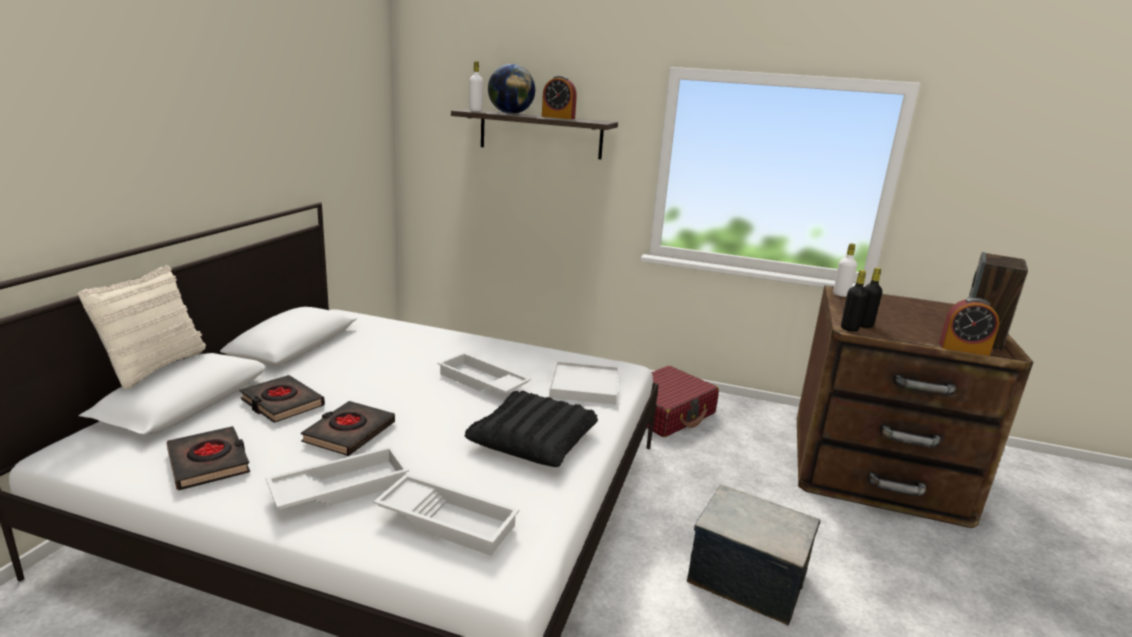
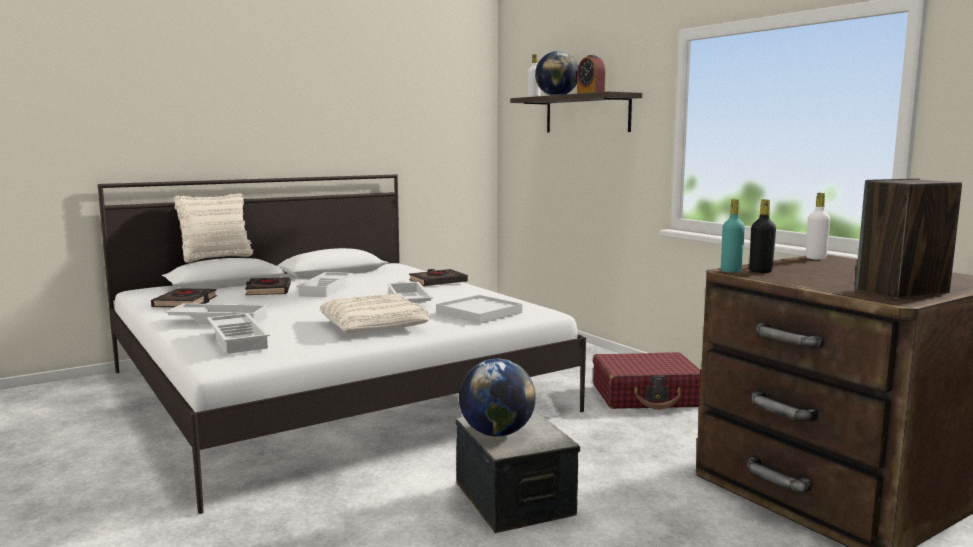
camera: 40 degrees right, 10 degrees down
black book [301,401,395,456] -> black book moved to [409,269,468,286]
black pillow [465,391,598,467] -> beige pillow [320,294,431,333]
black bottle [841,270,868,332] -> turquoise bottle [721,199,745,273]
alarm clock [939,297,999,356] -> none
none -> white tray [296,272,353,297]
none -> globe [459,359,536,437]

